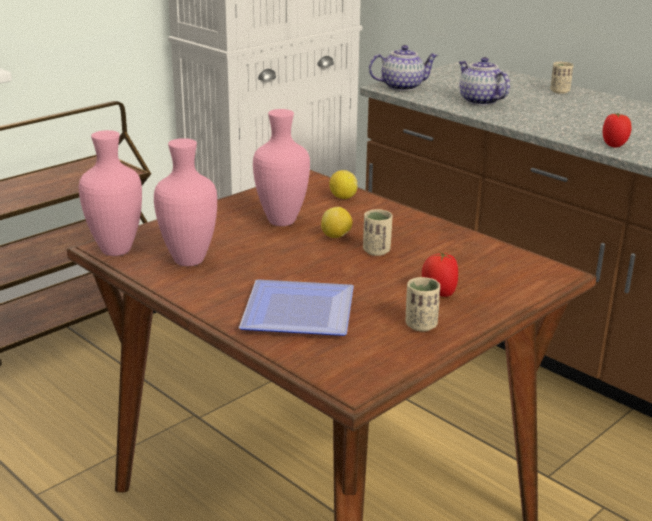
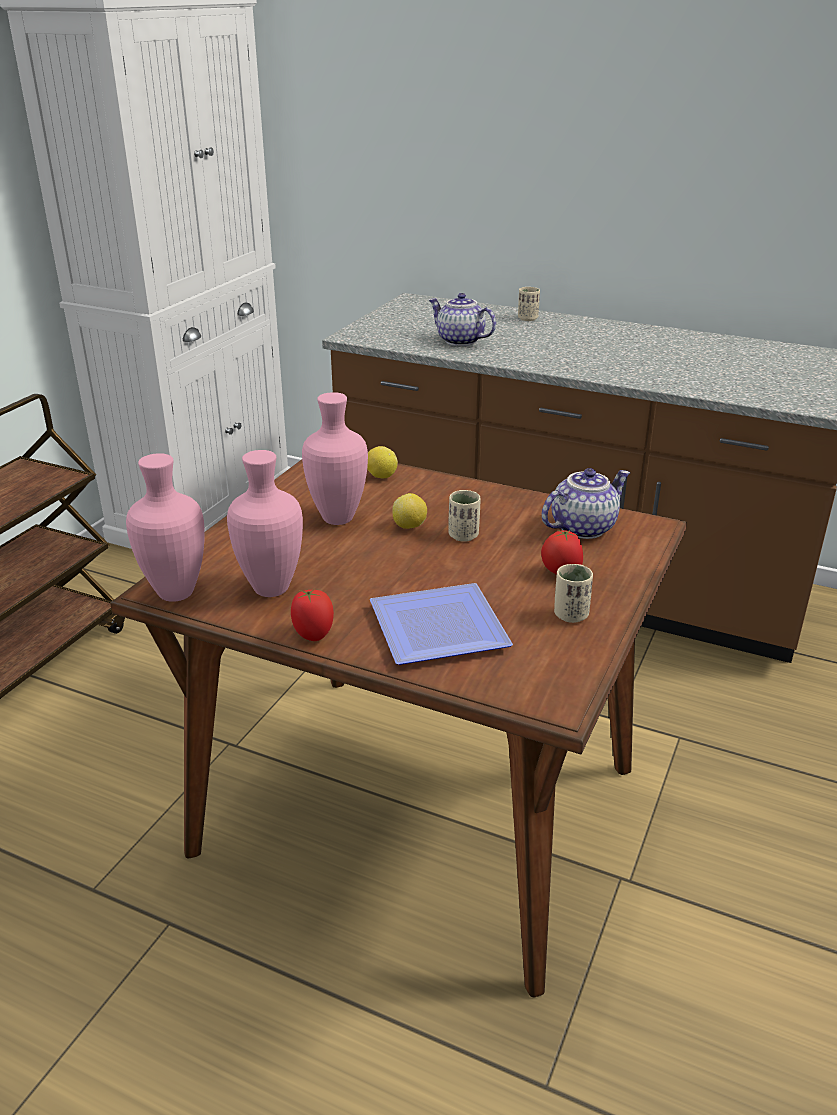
camera: 20 degrees left, 5 degrees up
teapot [369,45,439,91] -> teapot moved to [542,468,630,539]
tomato [603,113,632,148] -> tomato moved to [291,589,334,641]

